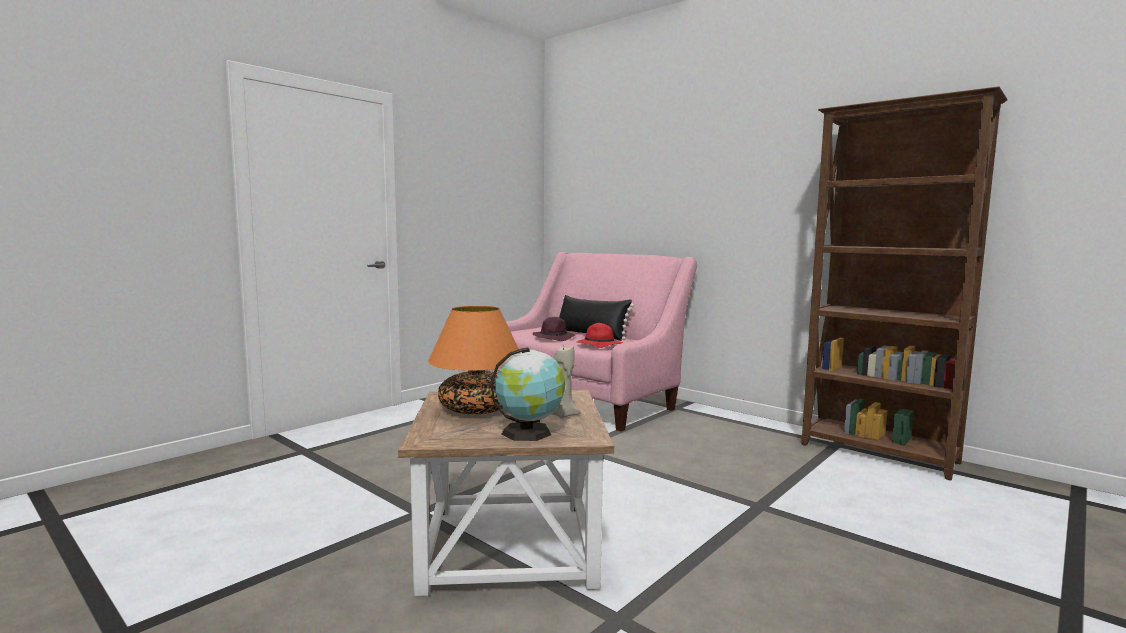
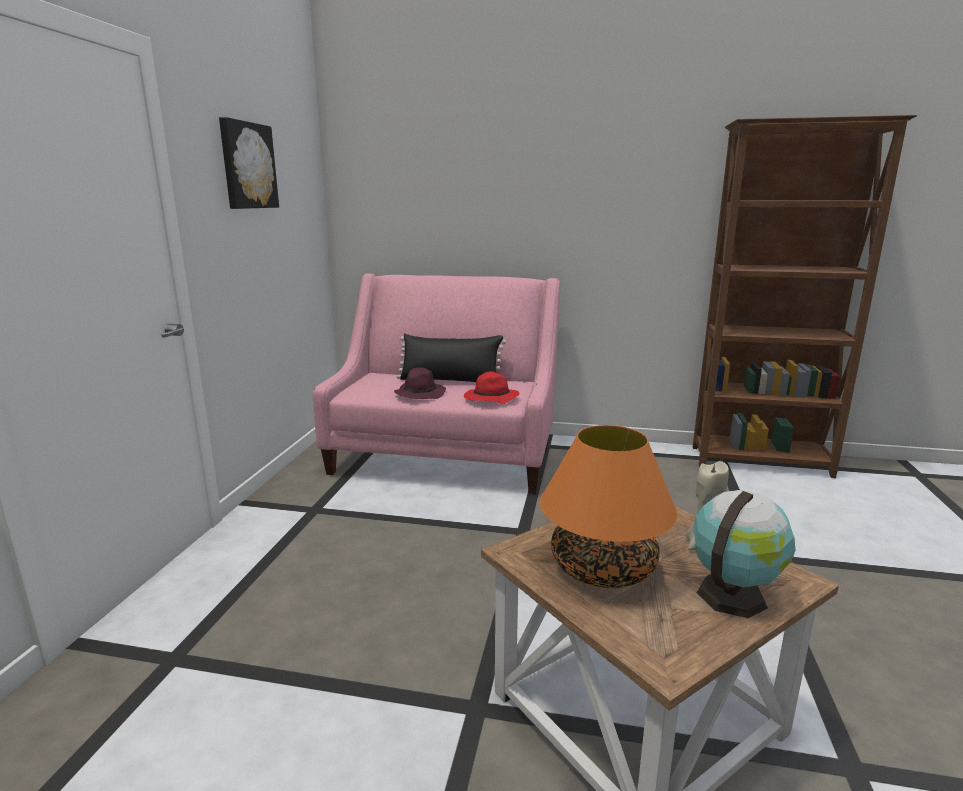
camera: 30 degrees left, 10 degrees up
none -> picture [219,117,279,209]

